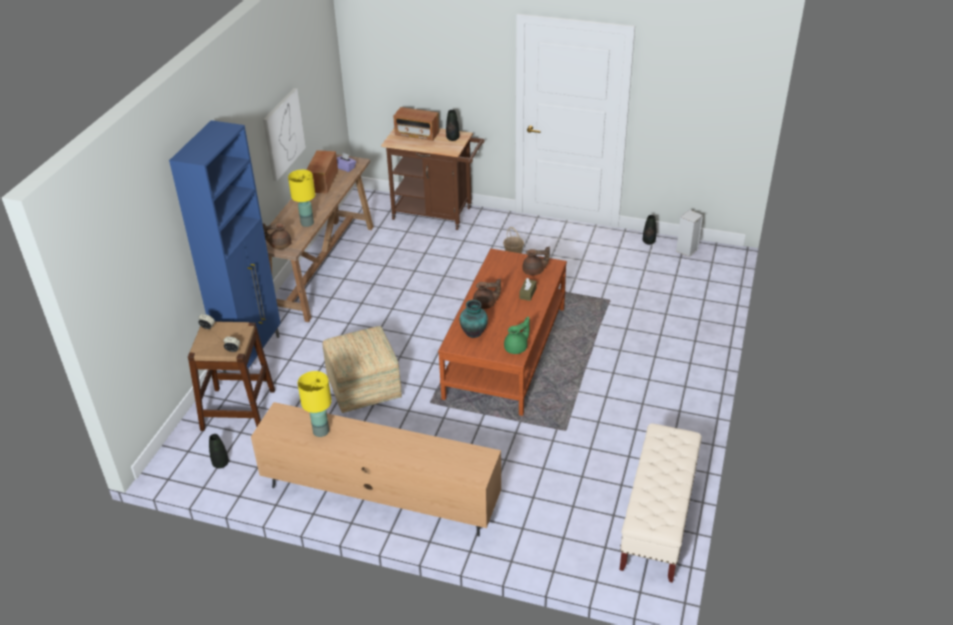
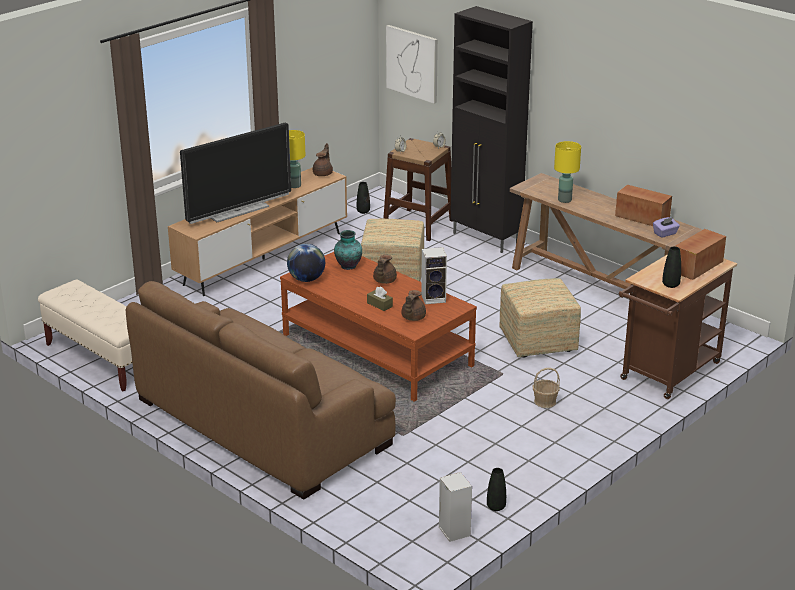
camera: 115 degrees right, 10 degrees down
blue cabinet [169,120,281,374] -> black cabinet [450,6,533,253]
brown teapot [262,223,291,249] -> brown teapot moved to [313,143,333,176]
picture [263,88,306,181] -> picture moved to [386,25,438,104]
green teapot [504,317,530,354] -> globe [287,244,325,282]
none -> brown sofa [126,281,396,500]
none -> television [180,123,291,224]
none -> speaker [421,247,447,304]
none -> ottoman [499,278,581,358]

